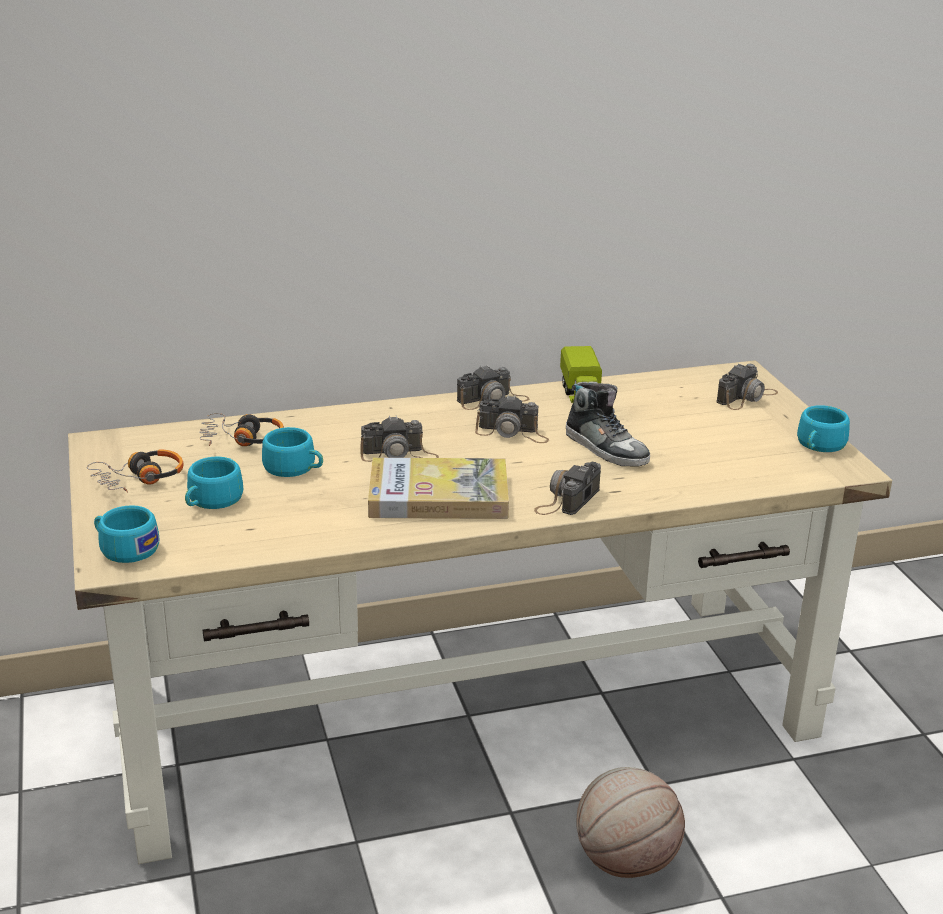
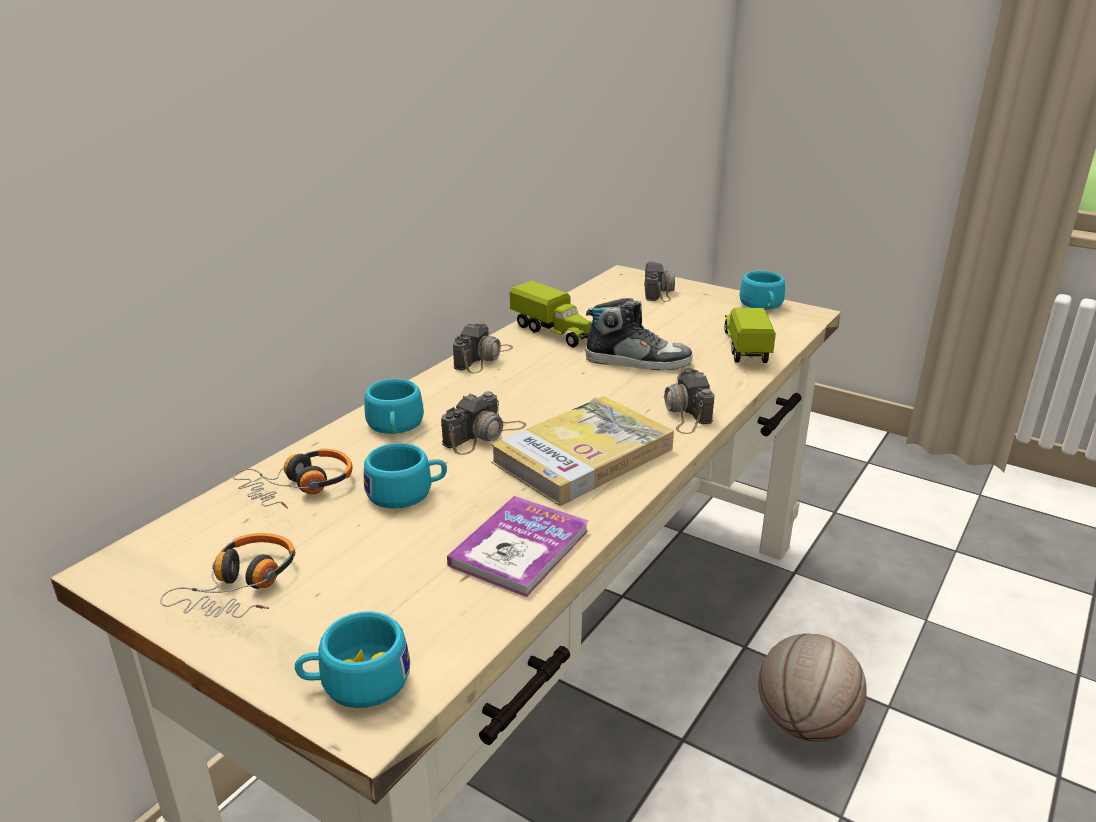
camera: 40 degrees left, 0 degrees up
turquoise cup [185,457,243,509] -> turquoise cup moved to [365,379,424,434]
camera [475,395,549,443] -> none
none -> book [447,496,588,597]
none -> toy truck [725,308,776,363]

